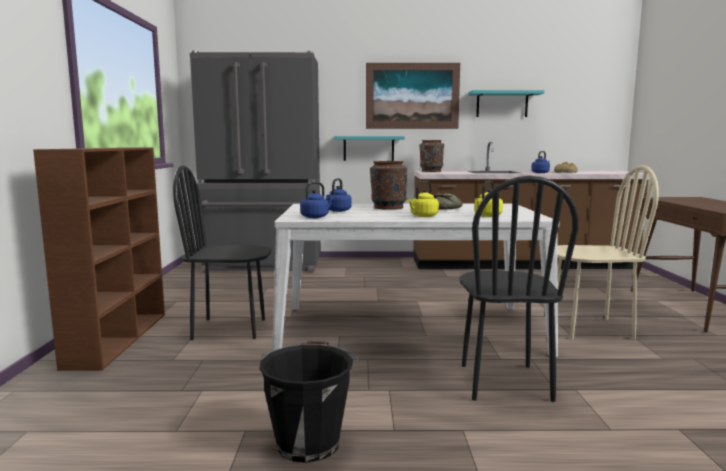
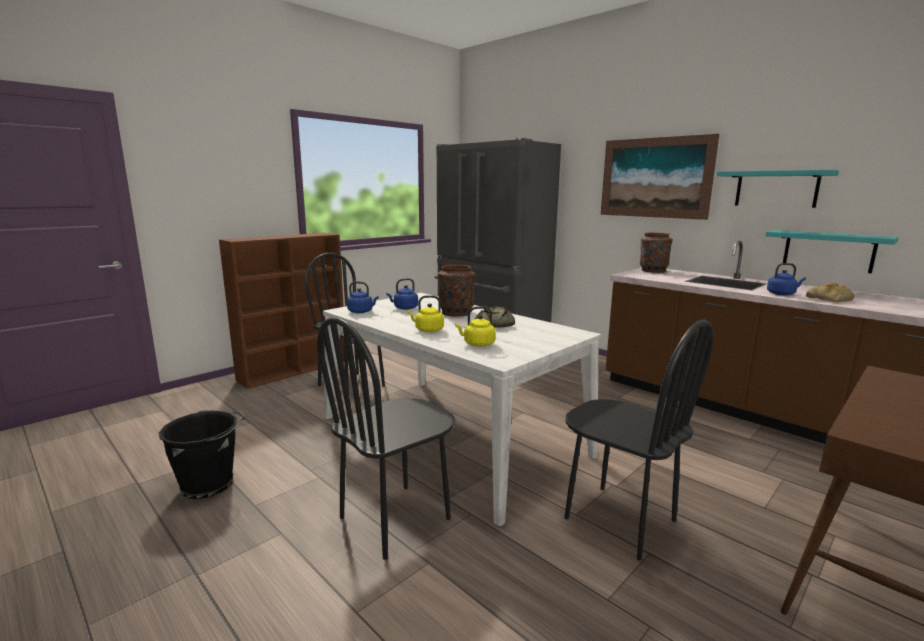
camera: 45 degrees right, 5 degrees up
turquoise shelf [334,136,405,161] -> turquoise shelf moved to [765,230,899,274]
beige chair [557,165,659,340] -> black chair [565,320,713,561]

